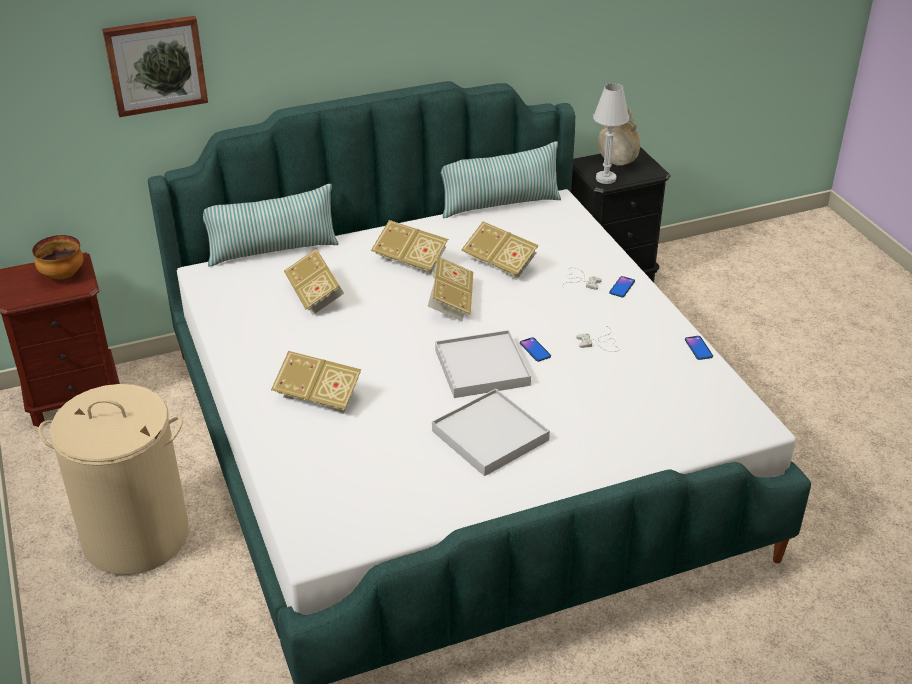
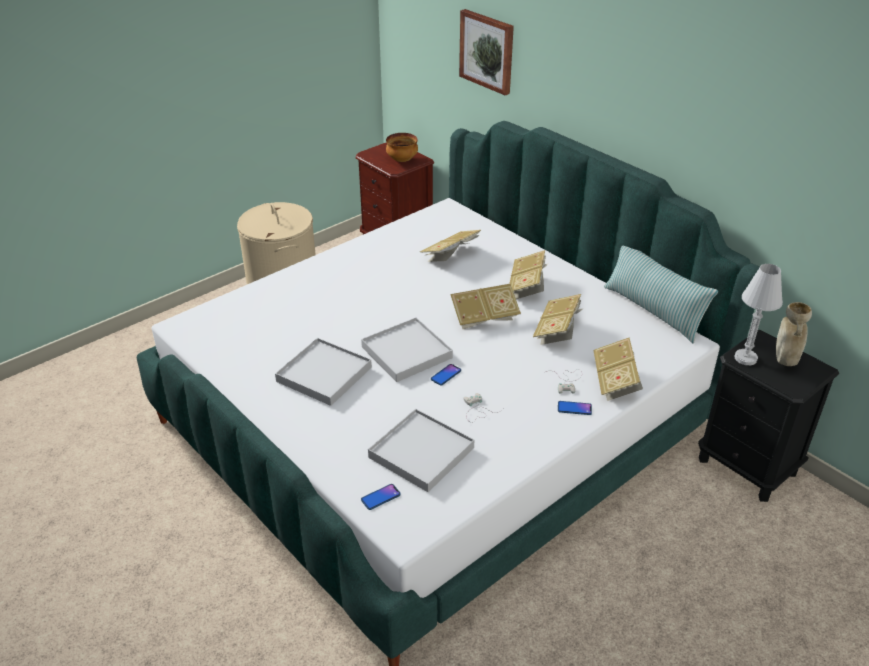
camera: 70 degrees right, 0 degrees up
pillow [203,184,339,267] -> none
book [271,351,361,414] -> book moved to [593,337,643,401]
phone [685,336,713,360] -> phone moved to [361,484,401,510]
none -> white tray [368,409,474,492]

